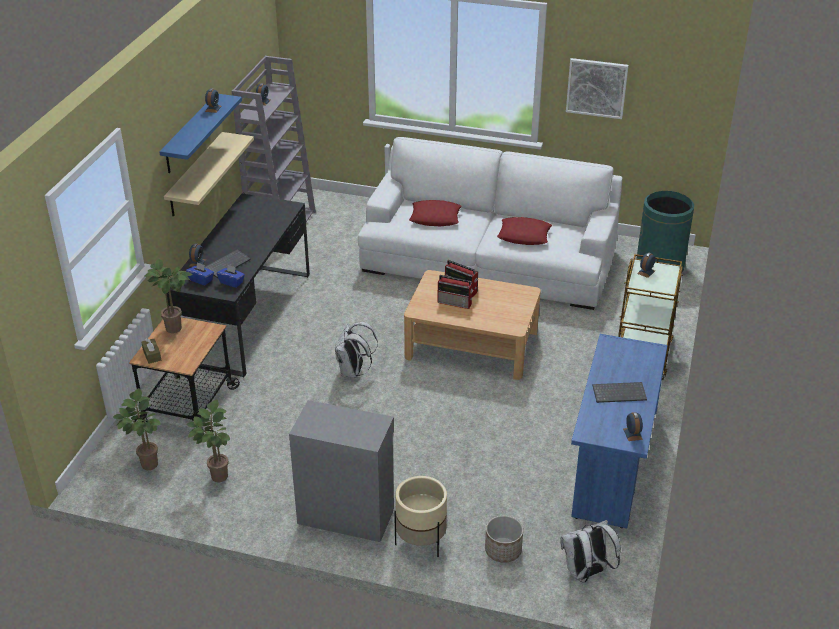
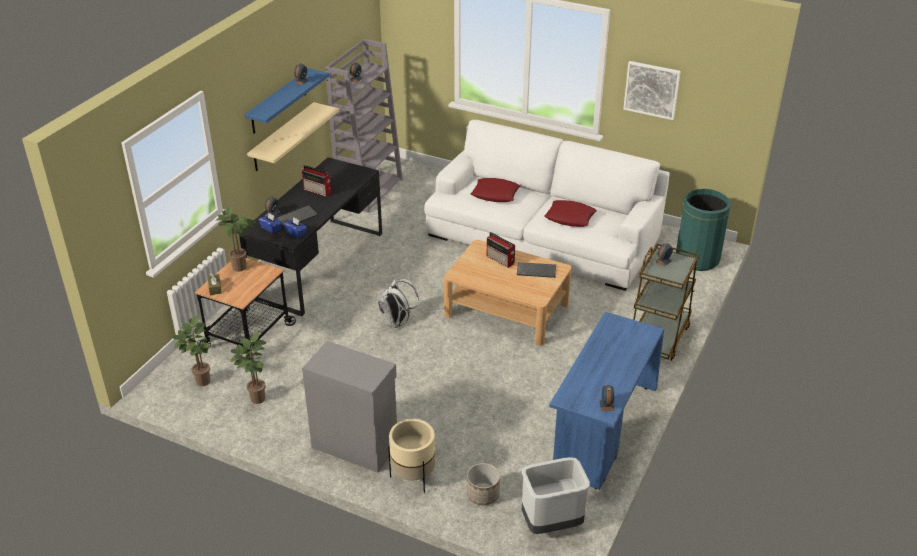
camera: 10 degrees right, 0 degrees up
radio [437,275,474,309] -> radio moved to [302,165,332,197]
white backpack [560,520,620,582] -> grey trash can [522,457,590,534]
keyboard [593,382,647,403] -> keyboard moved to [517,262,556,278]

